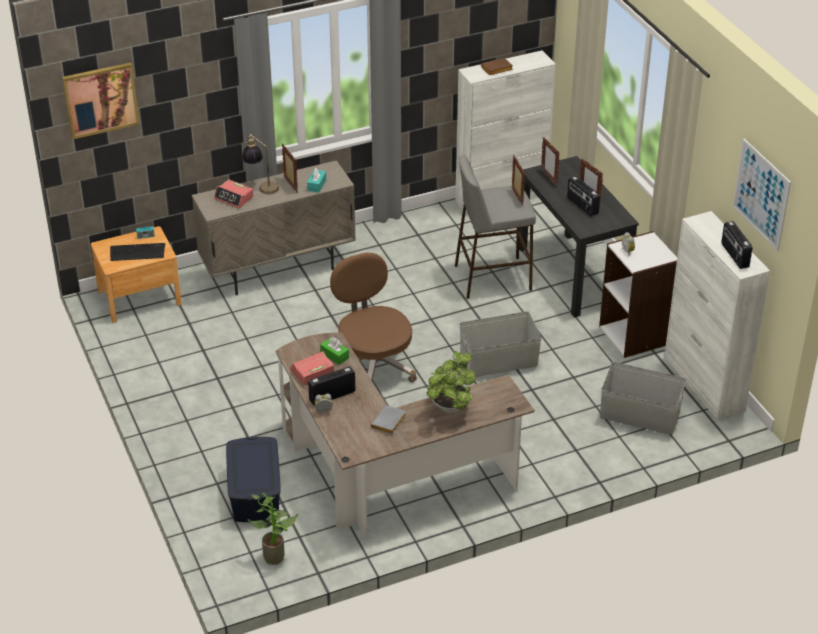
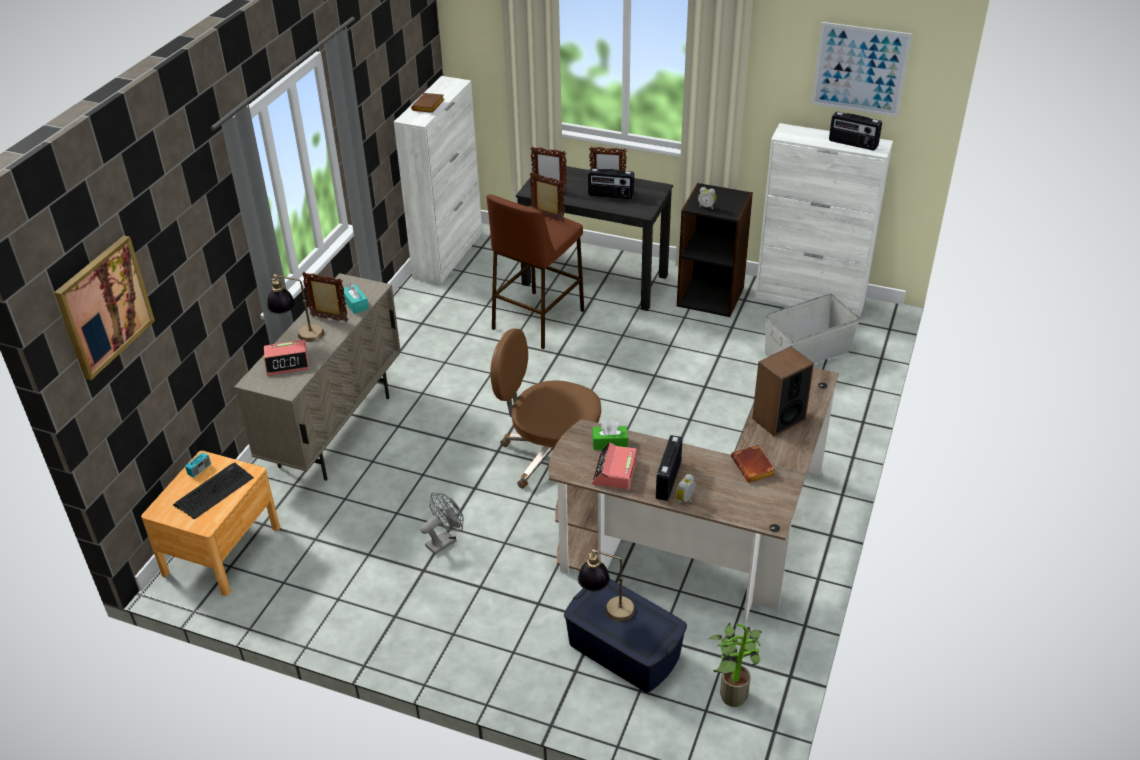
camera: 45 degrees left, 0 degrees up
grey book [371,405,407,434] -> brown book [731,445,776,483]
potted plant [422,351,476,413] -> speaker [752,346,814,436]
grey stool [455,155,536,299] -> brown stool [487,194,584,349]
grey storage box [459,311,542,377] -> none
white bookcase [599,231,677,358] -> black bookcase [677,183,753,317]
none -> grey fan [421,493,464,554]
none -> table lamp [578,549,635,622]

